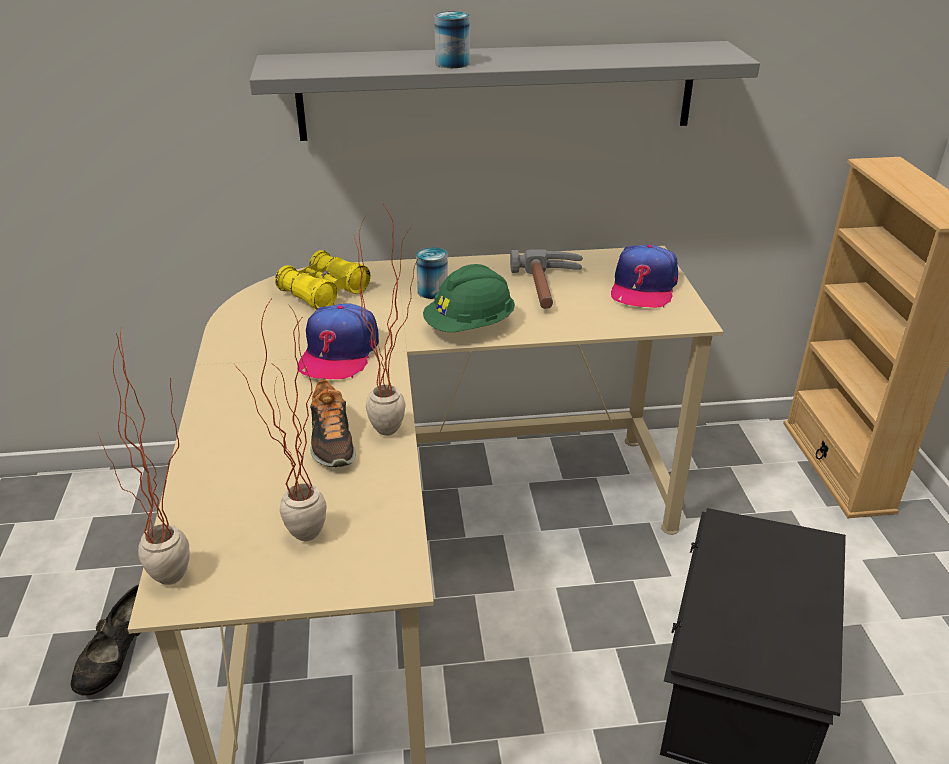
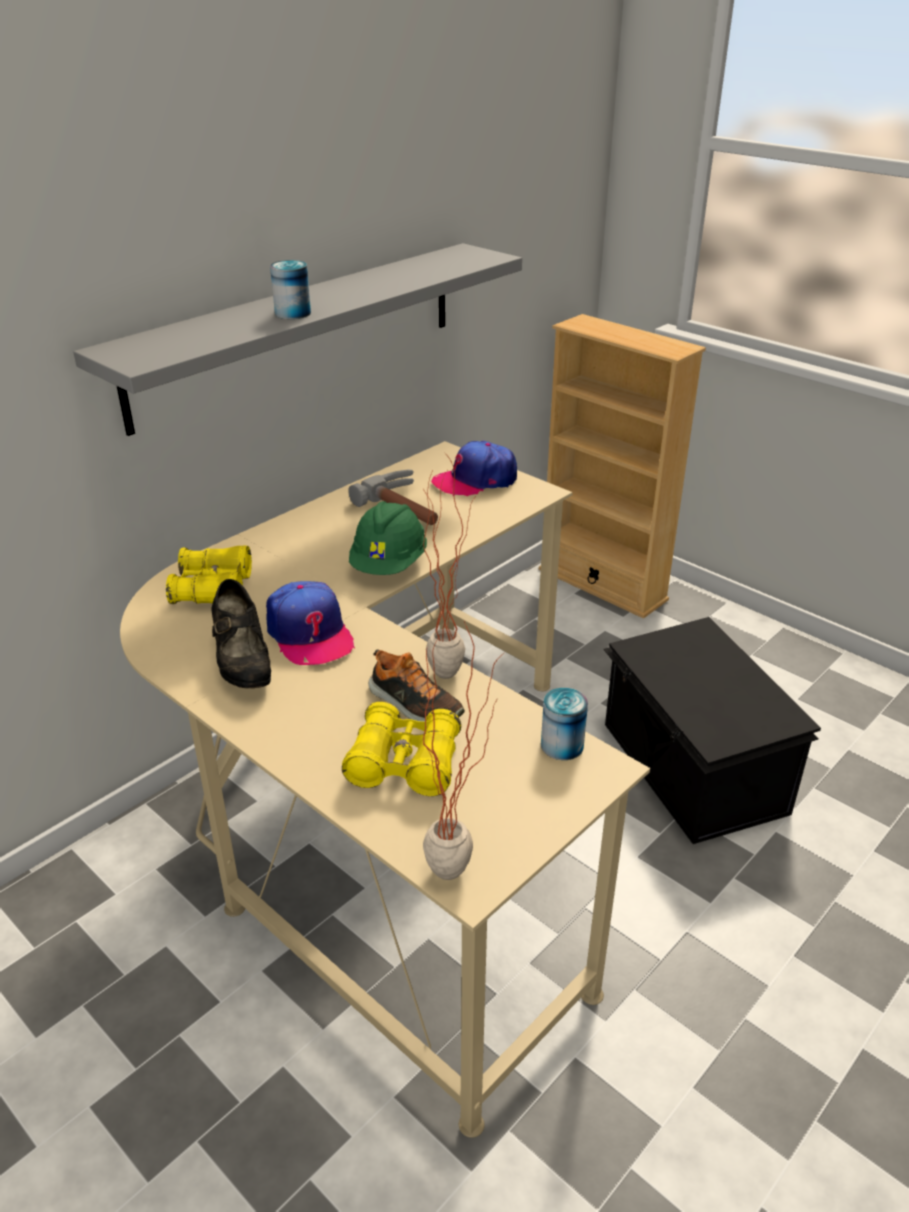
camera: 40 degrees left, 0 degrees up
black shoe [70,585,141,696] -> black shoe moved to [211,579,271,689]
potted plant [234,300,327,541] -> none
can [416,247,448,299] -> can moved to [541,688,588,760]
cap [611,245,678,308] -> cap turned 90 degrees clockwise [431,441,517,496]
none -> yellow binoculars [342,702,461,796]

